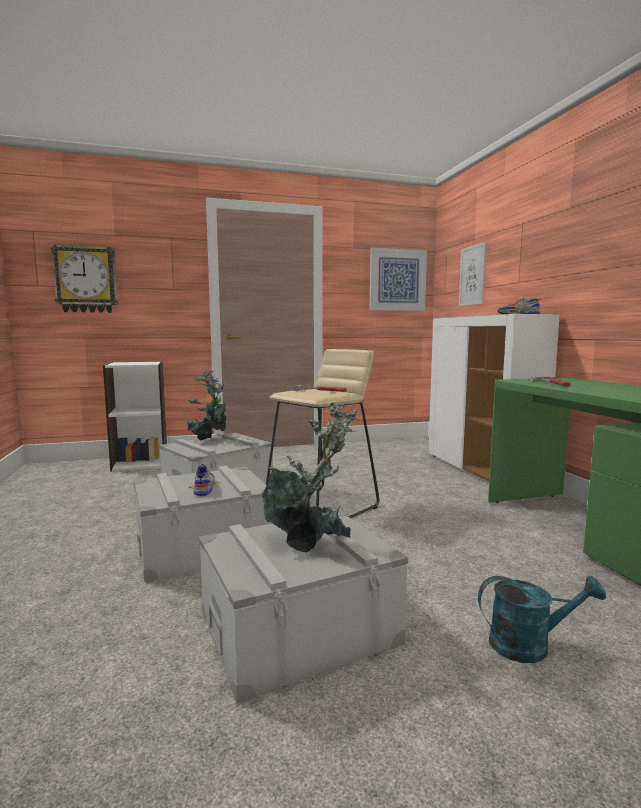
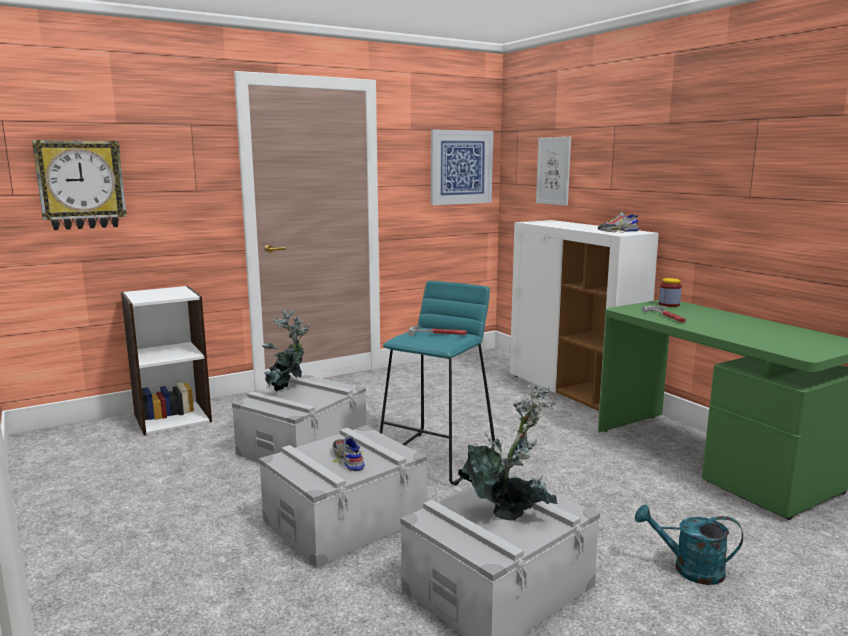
camera: 15 degrees left, 5 degrees up
beige stool [266,349,379,518] -> turquoise stool [380,281,495,486]
turquoise watering can [478,576,606,663] -> turquoise watering can turned 150 degrees counterclockwise [635,505,743,585]
none -> jar [659,278,682,307]

